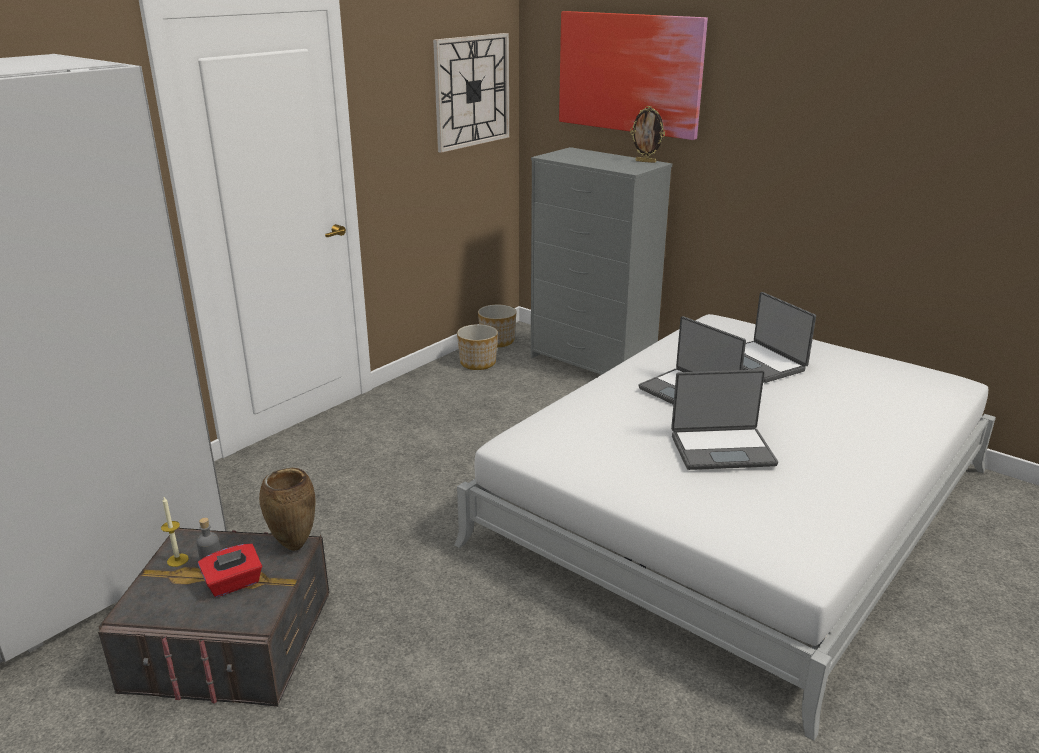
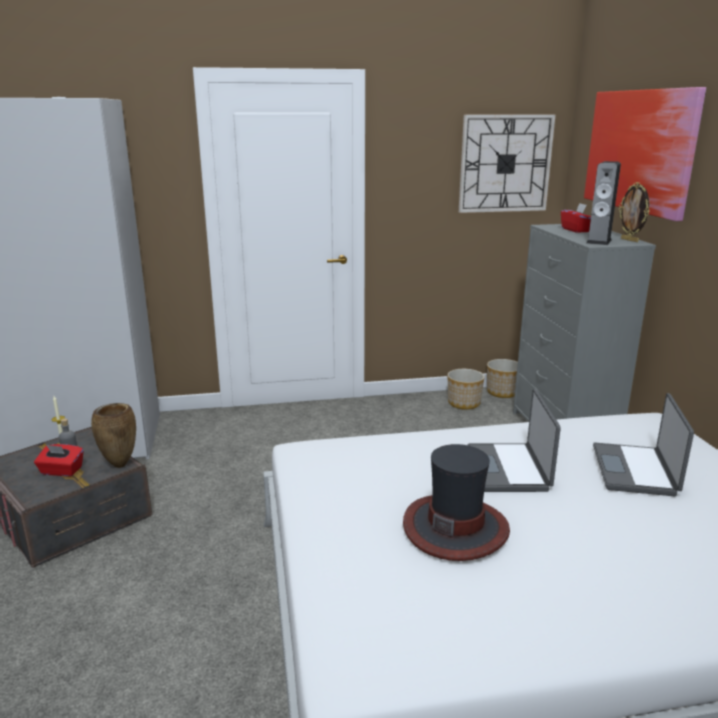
camera: 40 degrees right, 5 degrees down
laptop [671,370,778,470] -> hat [403,444,510,561]
none -> red tissue box [561,203,591,233]
none -> speaker [586,161,621,245]

